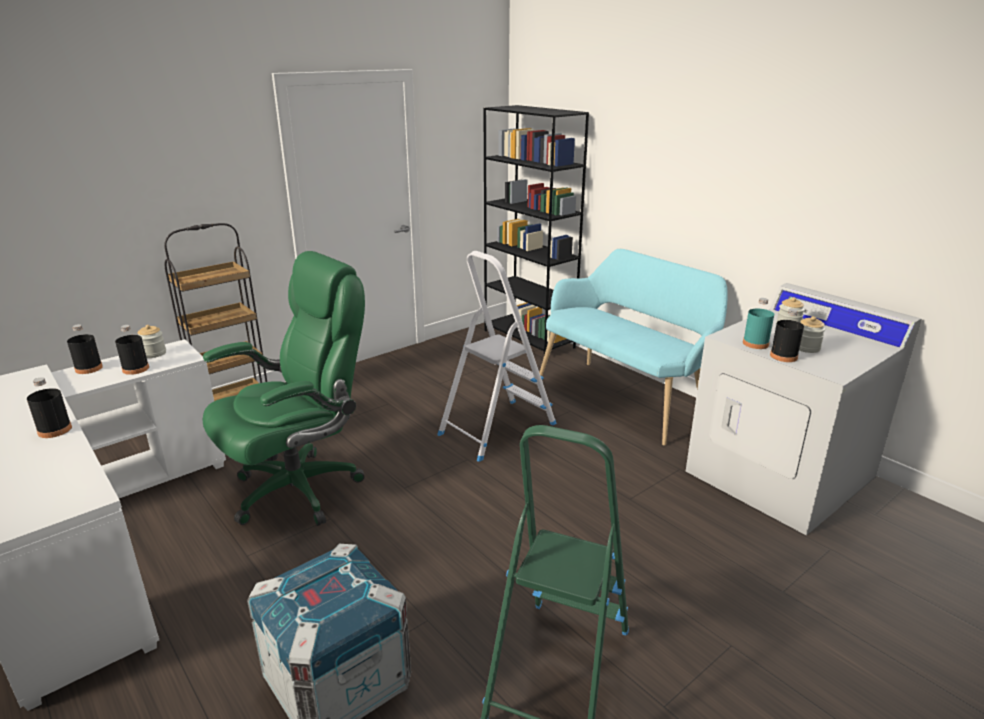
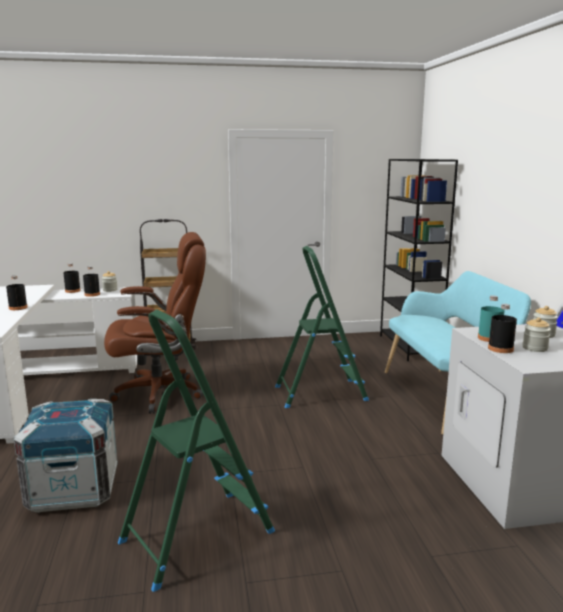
camera: 30 degrees right, 10 degrees down
green office chair [203,251,365,526] -> brown office chair [104,232,206,414]
white step ladder [437,251,556,462] -> green step ladder [275,246,369,408]

